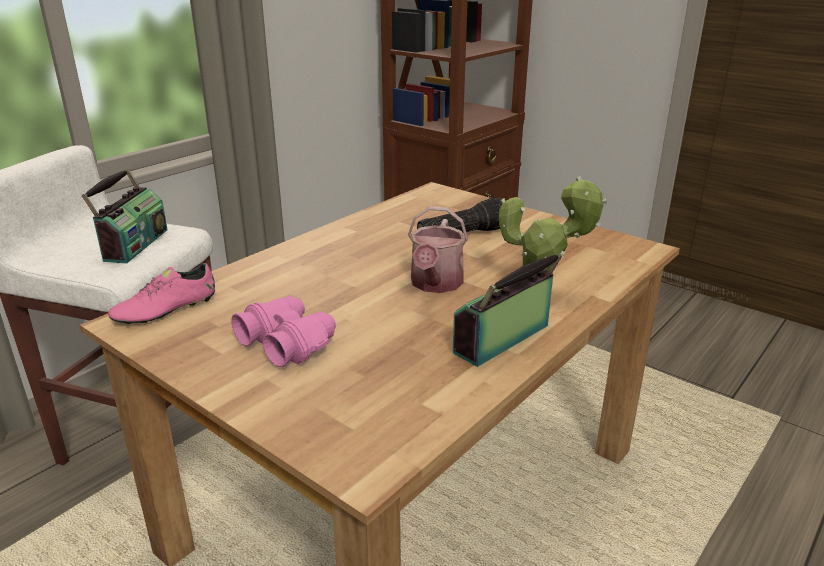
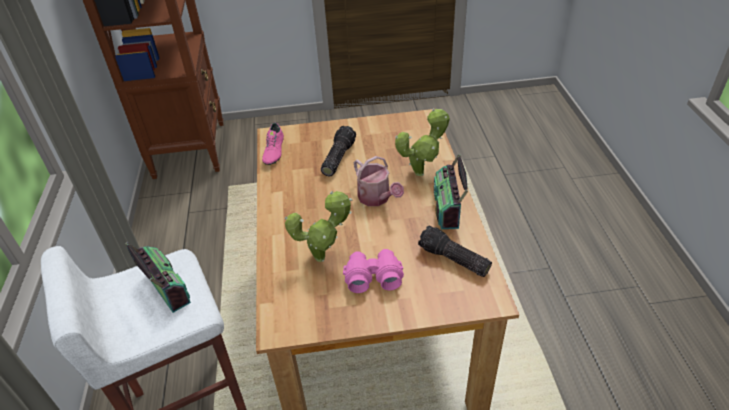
camera: 45 degrees left, 15 degrees up
pink shoe [108,263,215,325] -> pink shoe moved to [262,123,284,165]
none -> potted plant [285,191,353,262]
none -> flashlight [418,225,492,277]

